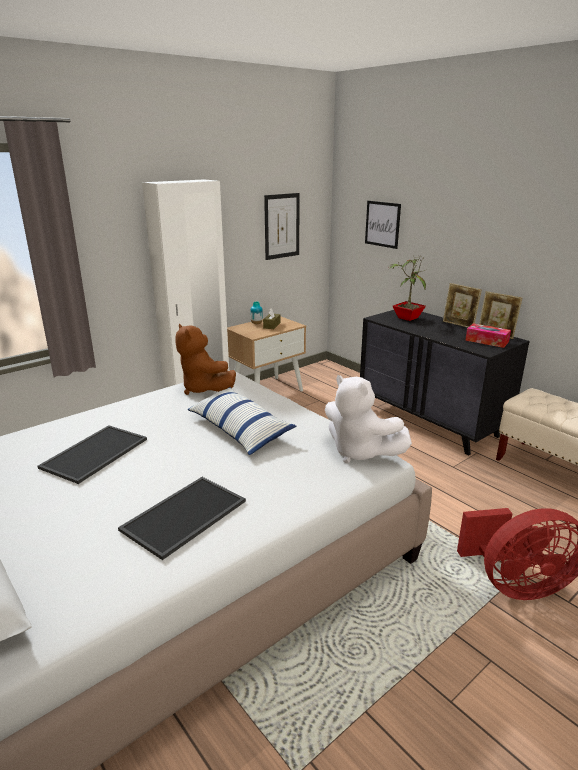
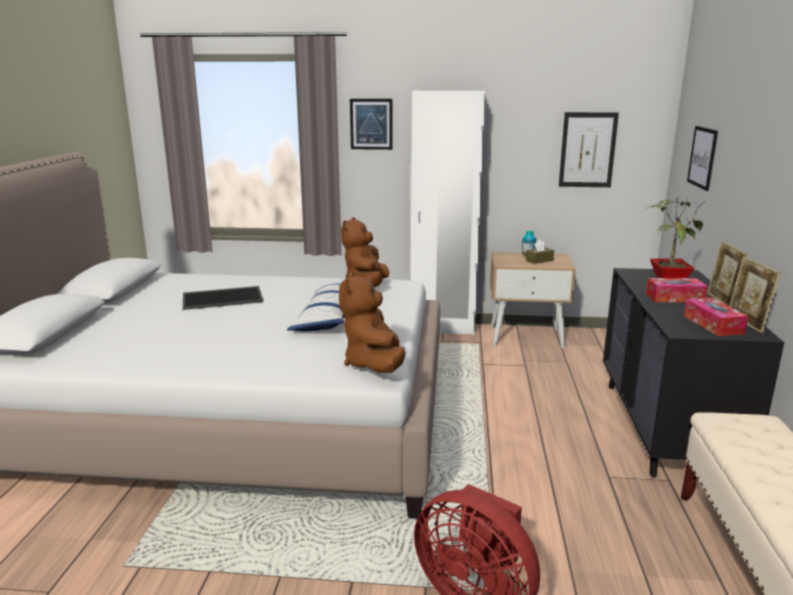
camera: 45 degrees right, 5 degrees down
tray [118,477,246,560] -> none
white plush toy [325,375,412,463] -> brown plush toy [339,272,405,373]
none -> picture [350,99,392,150]
none -> tissue box [646,278,708,303]

